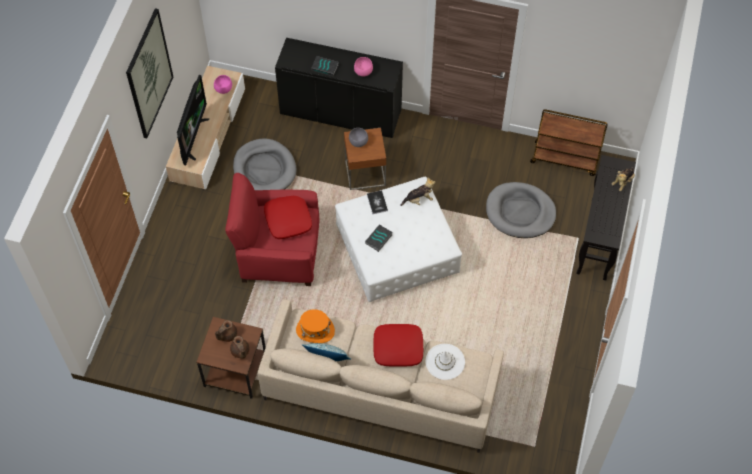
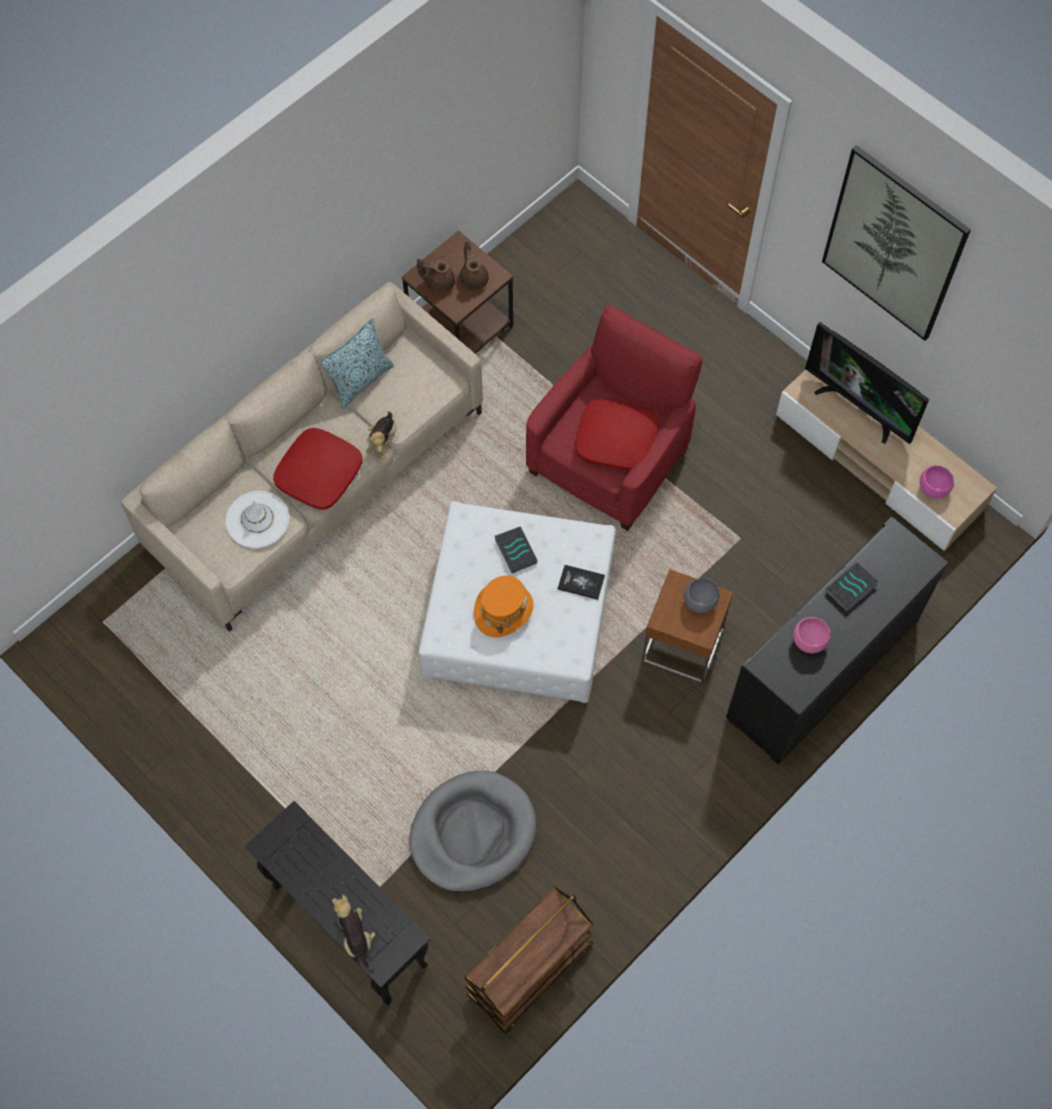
camera: 120 degrees right, 5 degrees up
grey dog bed [233,138,297,190] -> none
orange hat [296,309,335,343] -> orange hat moved to [474,576,534,637]
plush toy [400,178,435,206] -> plush toy moved to [366,411,397,459]

